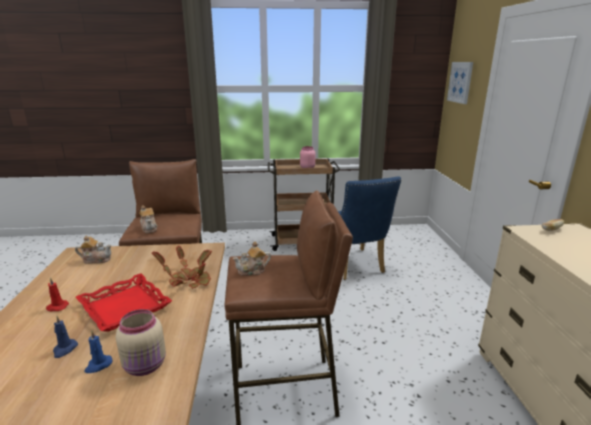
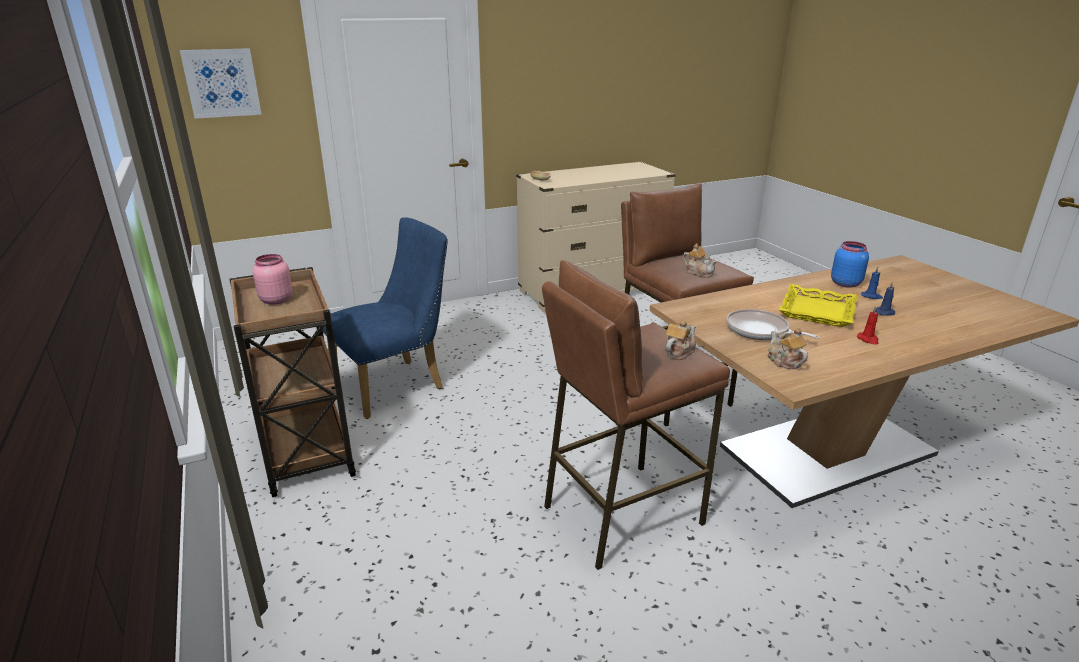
camera: 110 degrees left, 5 degrees up
red tray [76,273,172,332] -> yellow tray [779,284,858,327]
beige jar [116,309,166,376] -> blue jar [831,241,869,288]
potted plant [152,246,212,289] -> none
none -> frying pan [726,309,820,340]

